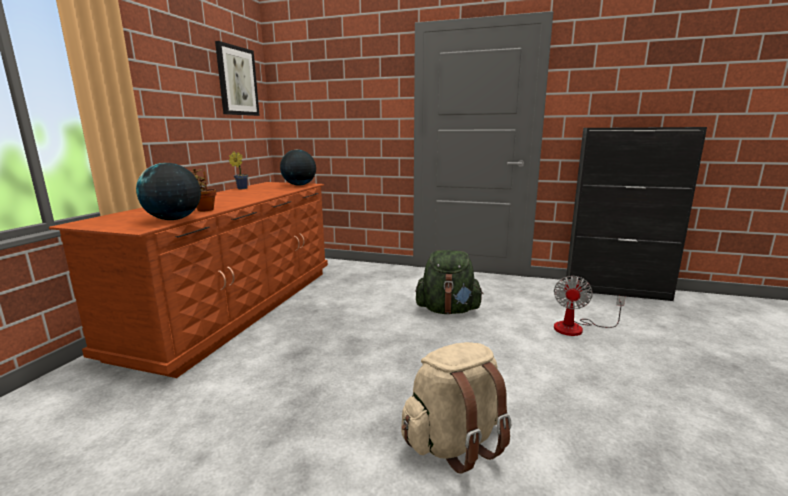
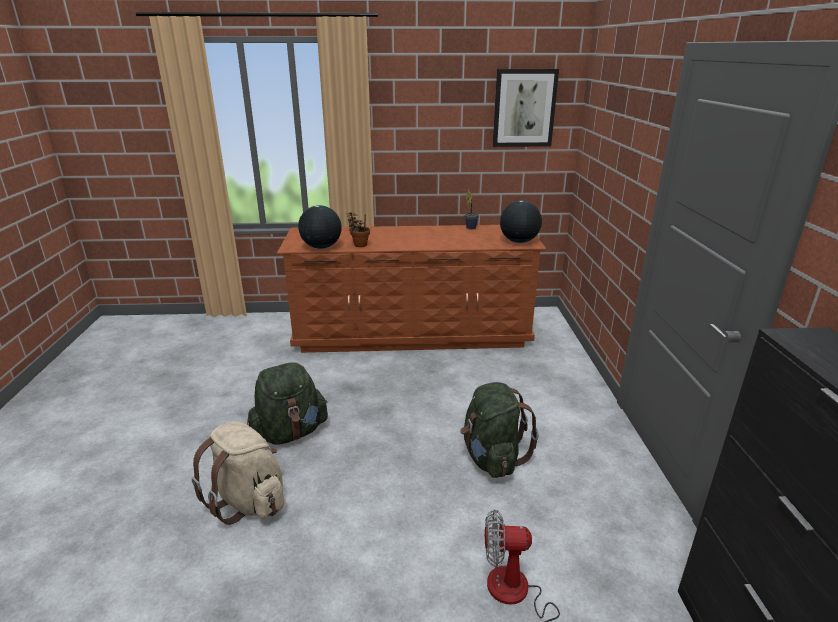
camera: 70 degrees right, 10 degrees up
none -> green backpack [247,362,328,445]

